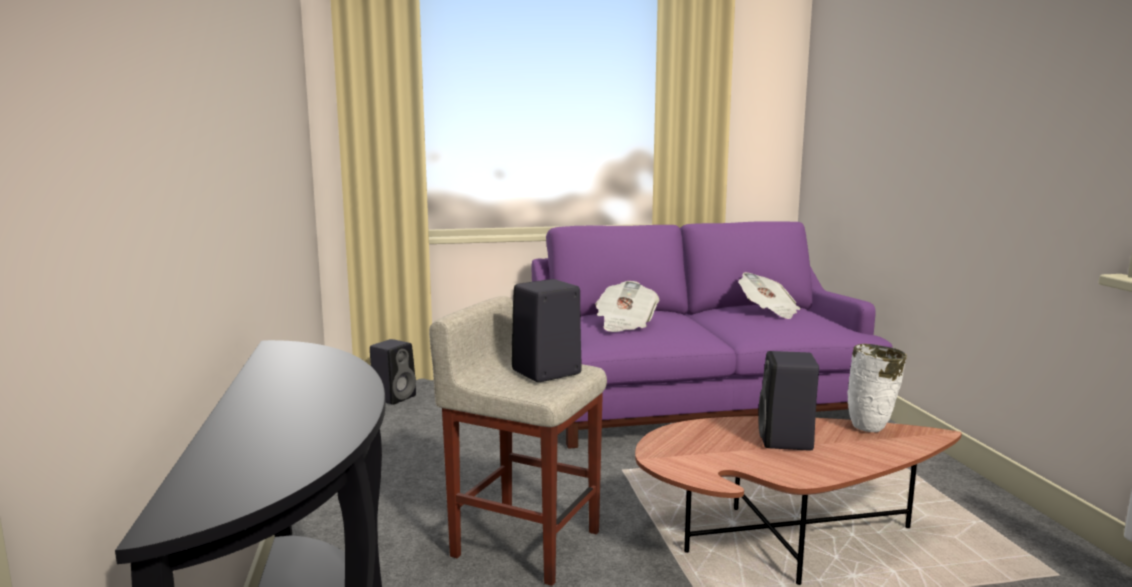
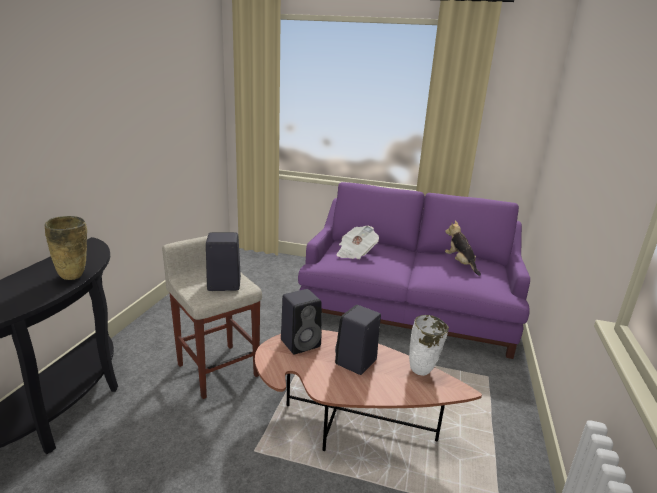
camera: 25 degrees right, 10 degrees up
black speaker [370,339,416,405] -> black speaker moved to [281,289,322,354]
newspaper [739,272,801,319] -> plush toy [445,221,481,276]
none -> beige vase [44,216,87,280]

